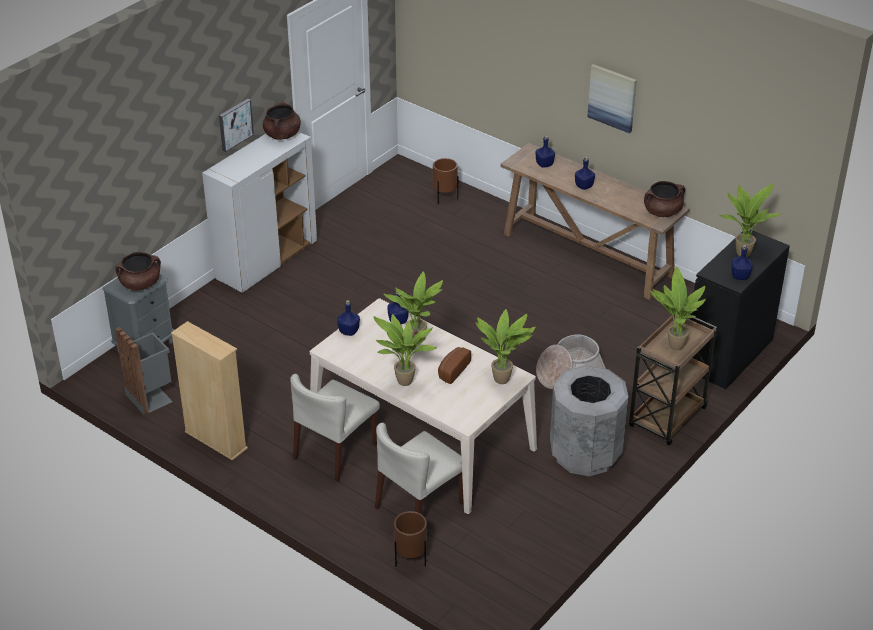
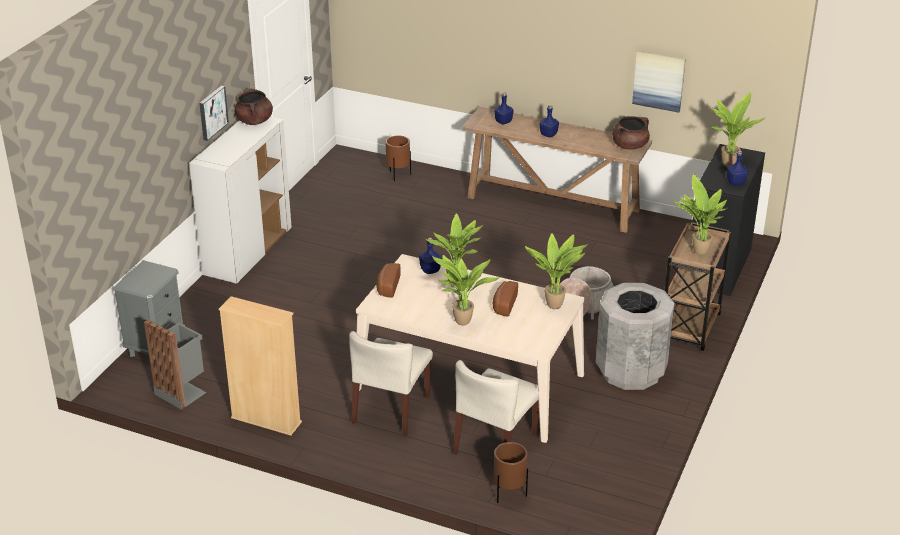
camera: 15 degrees left, 5 degrees down
brown cooking pot [115,252,161,290] -> none
blue bottle [337,300,360,336] -> bread [376,263,400,298]
picture [587,64,637,133] -> picture moved to [632,51,686,113]

